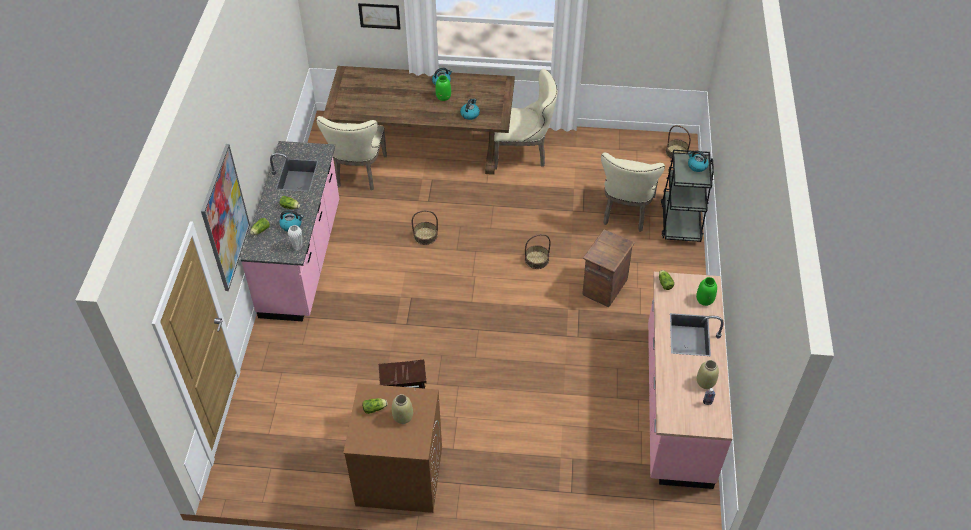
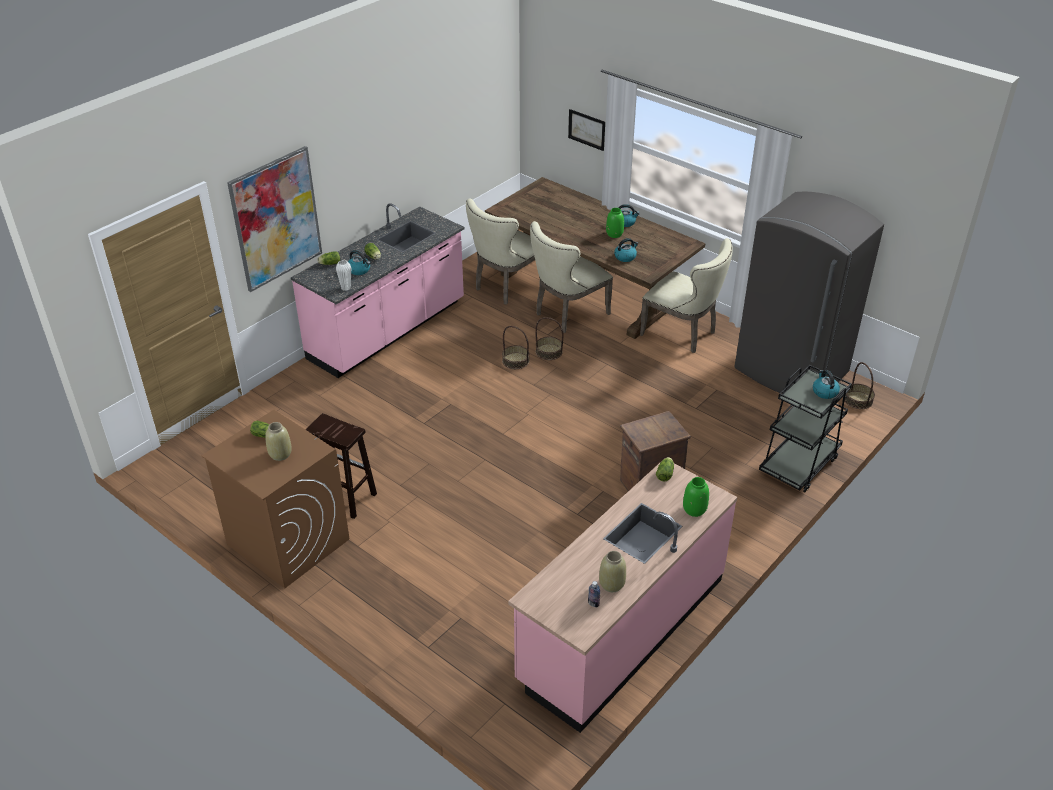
camera: 35 degrees right, 10 degrees down
basket [525,234,551,269] -> basket moved to [535,317,563,360]
beige chair [601,152,665,232] -> beige chair moved to [530,221,613,333]
none -> grey fridge [734,192,884,394]

